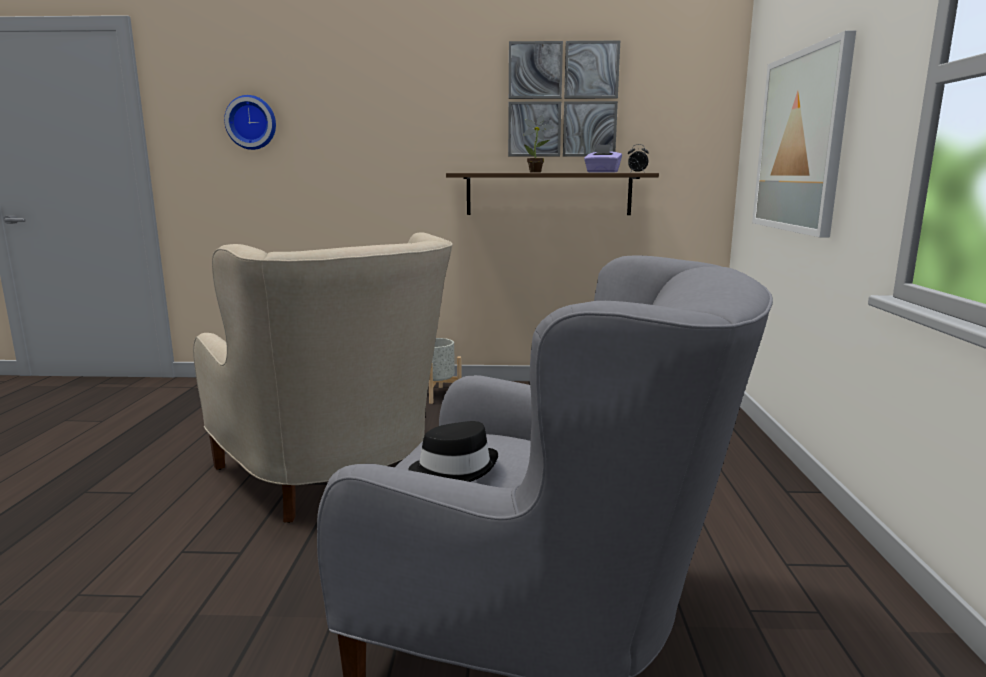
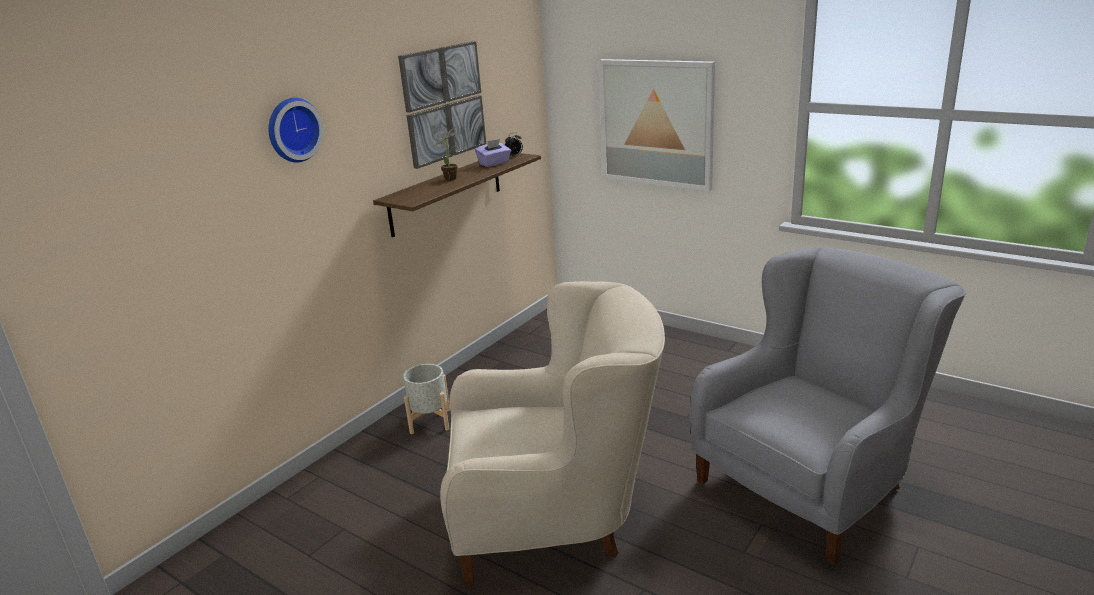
camera: 55 degrees left, 10 degrees up
wall clock [224,95,276,150] -> wall clock moved to [268,98,324,163]
black hat [408,421,498,482] -> none

